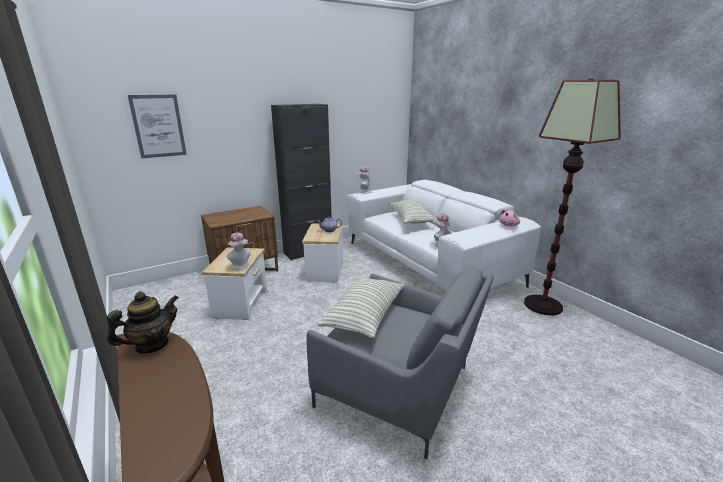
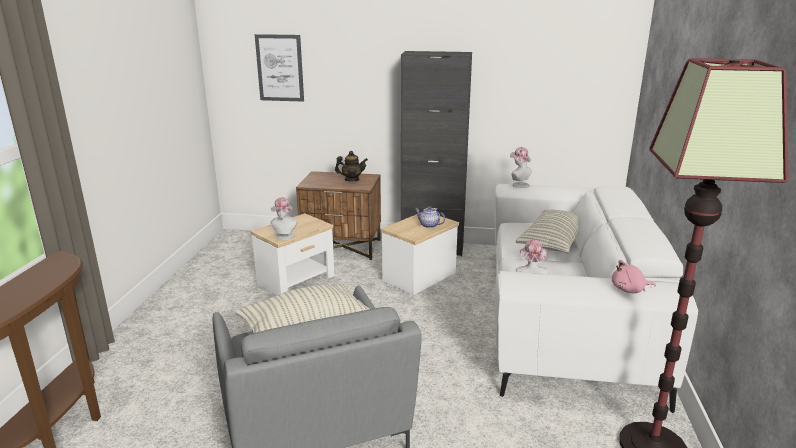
camera: 40 degrees right, 0 degrees up
teapot [107,291,178,354] -> teapot moved to [335,151,368,182]

